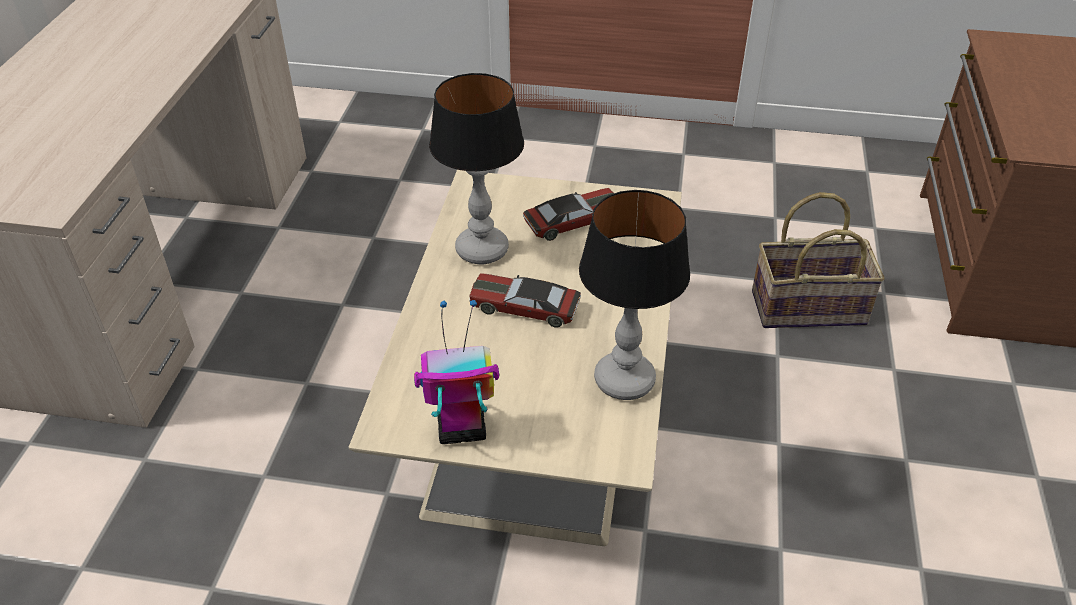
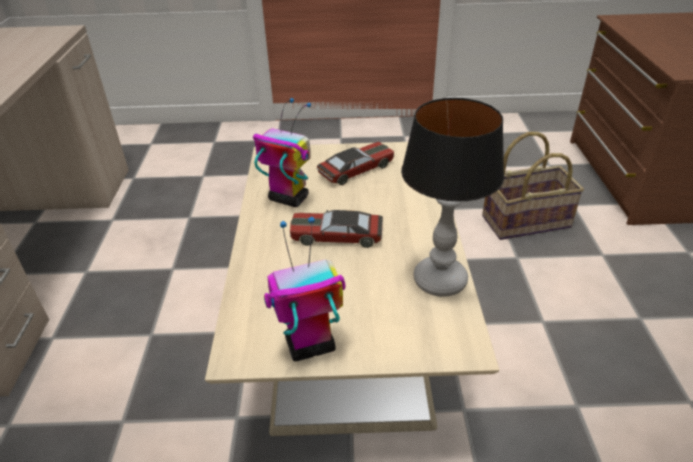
camera: 10 degrees left, 5 degrees down
table lamp [429,73,524,264] -> toy robot [253,98,311,207]

